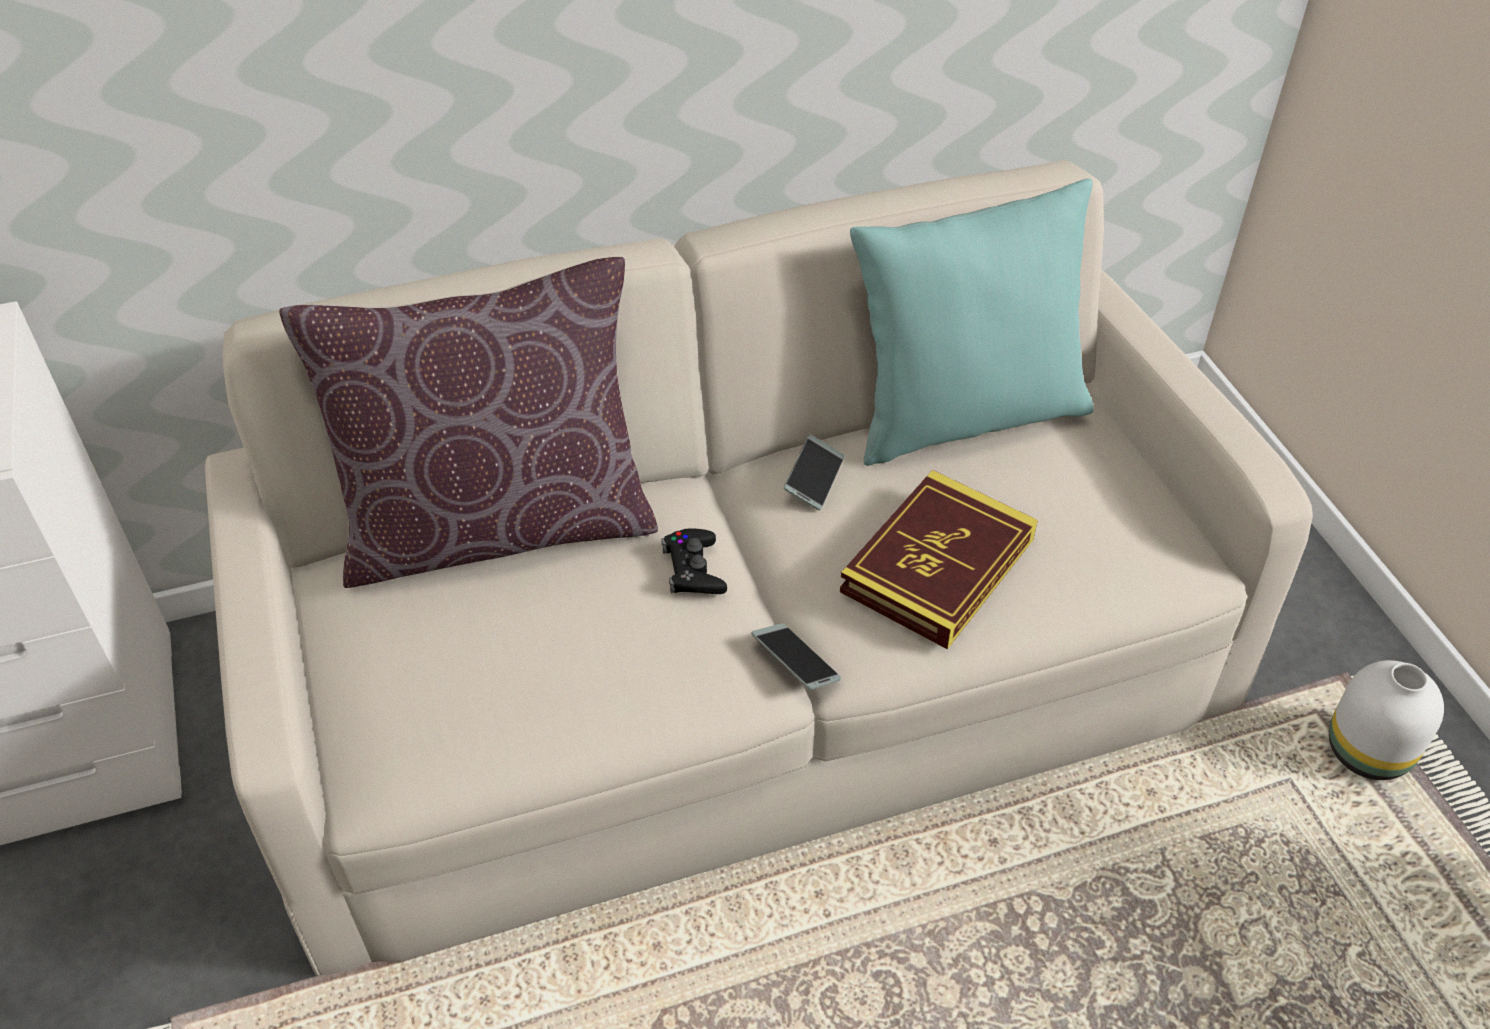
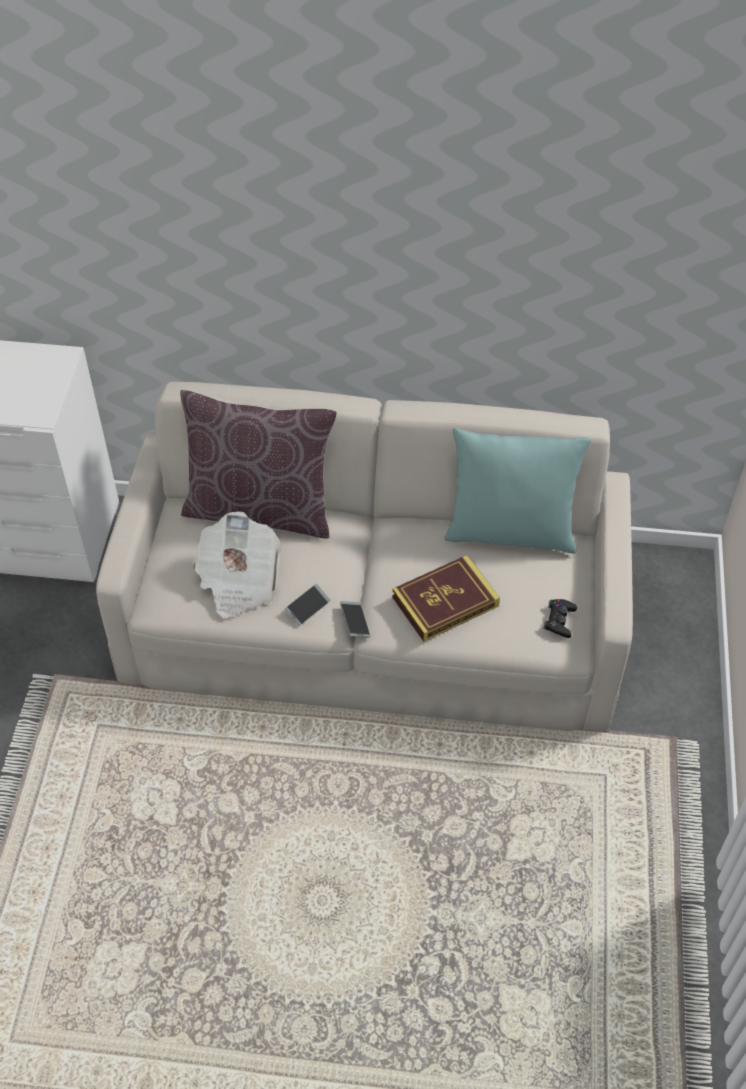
camera: 25 degrees right, 5 degrees up
black game controller [661,528,727,594] -> black game controller moved to [544,599,577,638]
phone [784,435,844,510] -> phone moved to [285,584,330,626]
white vase [1329,660,1444,780] -> none
none -> newspaper [193,512,282,618]

